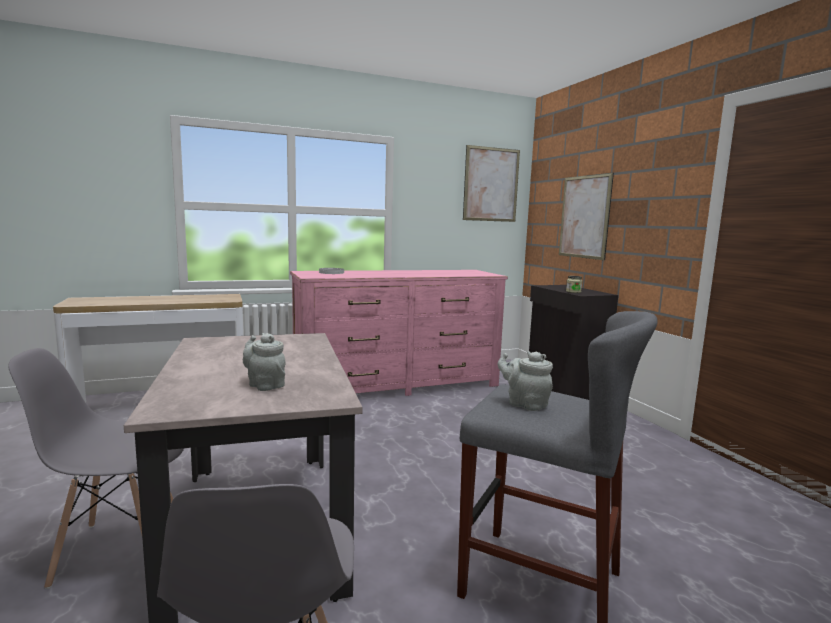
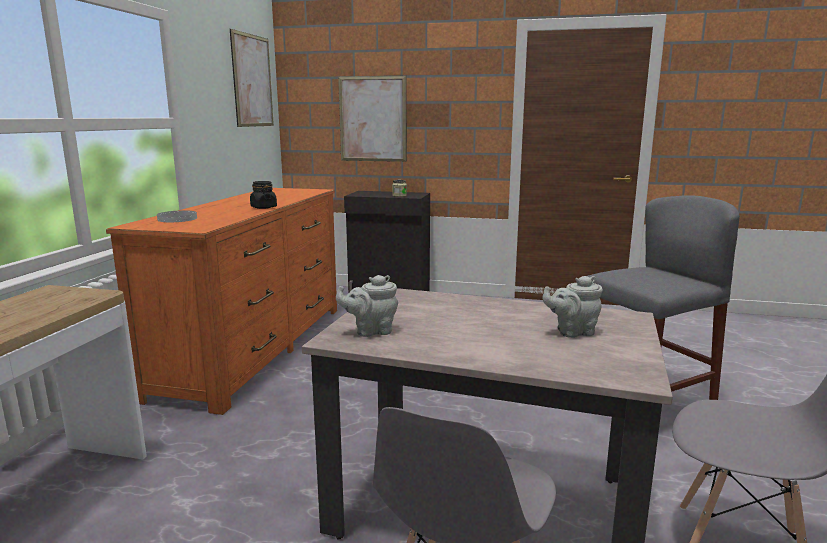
camera: 55 degrees left, 5 degrees up
pink dresser [290,270,508,396] -> orange dresser [106,188,337,415]
grey teapot [498,351,553,411] -> grey teapot moved to [336,275,398,337]
none -> black jar [250,181,277,209]

